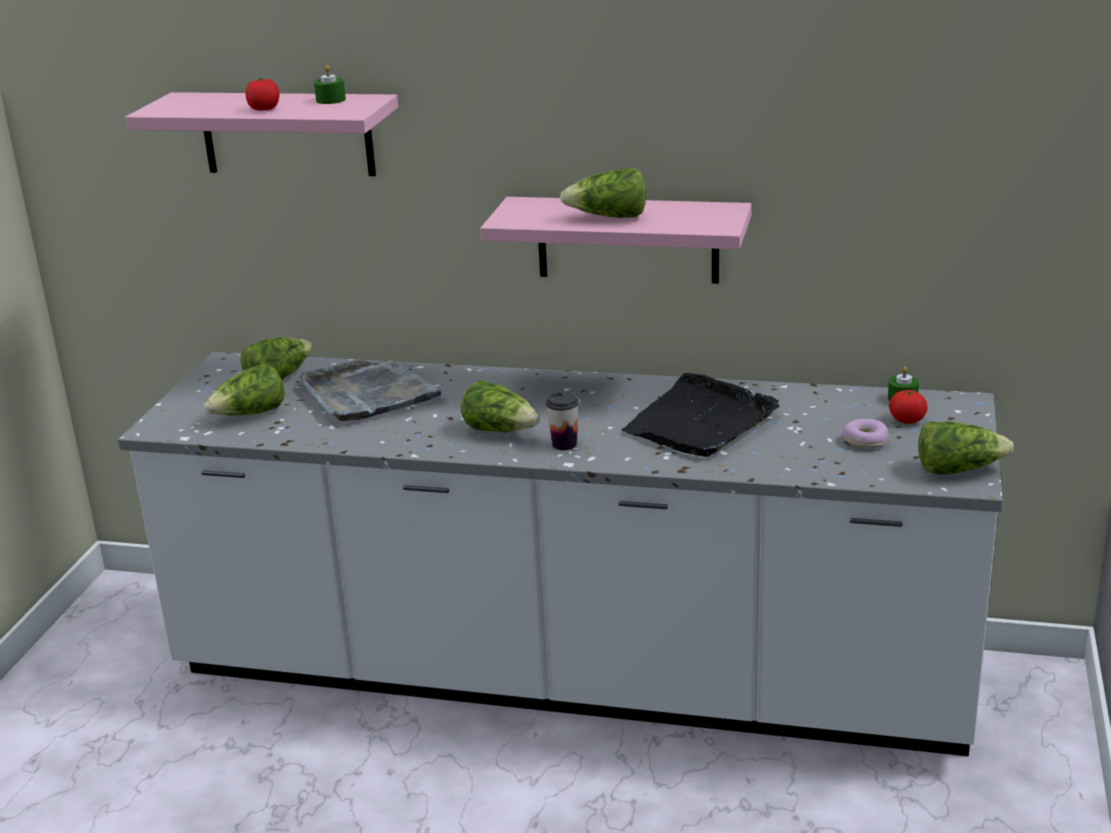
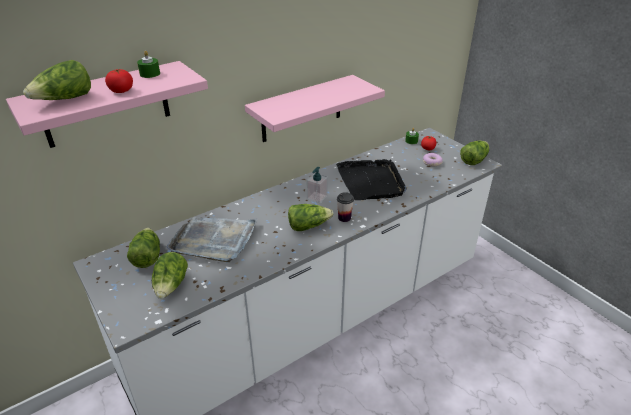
camera: 50 degrees left, 10 degrees up
lettuce [560,168,646,218] -> lettuce moved to [23,60,91,100]
none -> soap dispenser [307,167,328,203]

